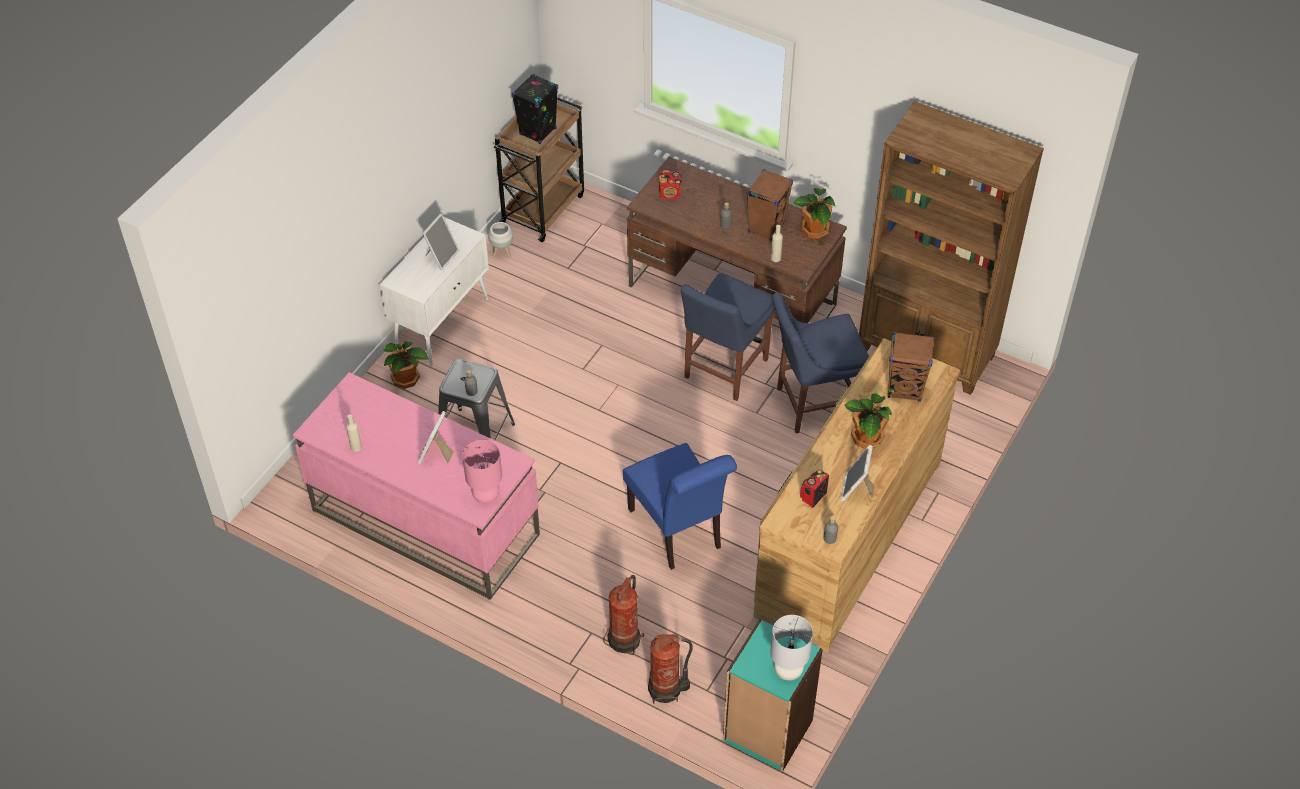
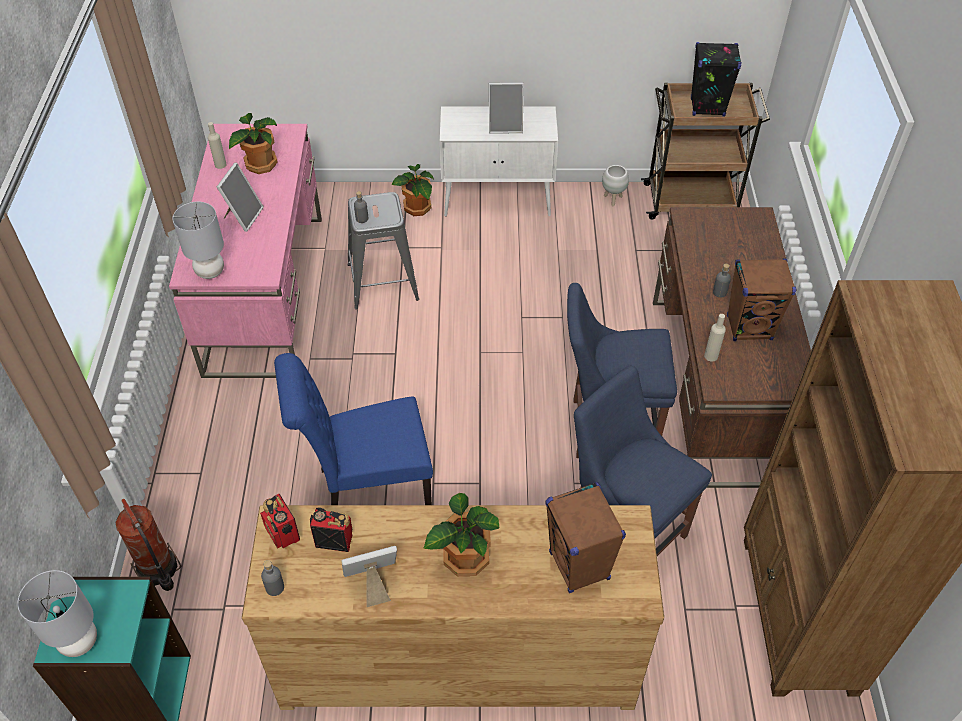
camera: 60 degrees right, 0 degrees up
picture frame [417,411,454,464] -> picture frame turned 120 degrees clockwise [217,162,264,232]
pink table lamp [462,440,502,504] -> grey table lamp [172,202,224,279]
fire extinguisher [603,575,644,655] -> none
blue chair [623,443,737,570] -> blue chair turned 45 degrees clockwise [274,353,433,505]
radio [659,170,682,199] -> radio moved to [260,494,300,548]
potted plant [793,188,835,239] -> potted plant moved to [229,113,277,174]

